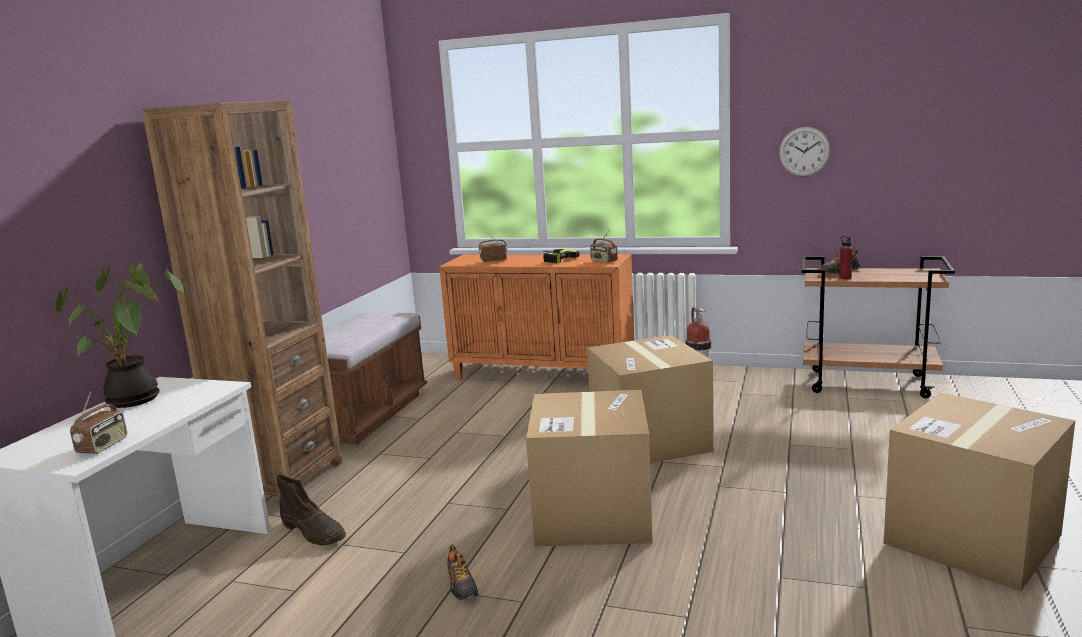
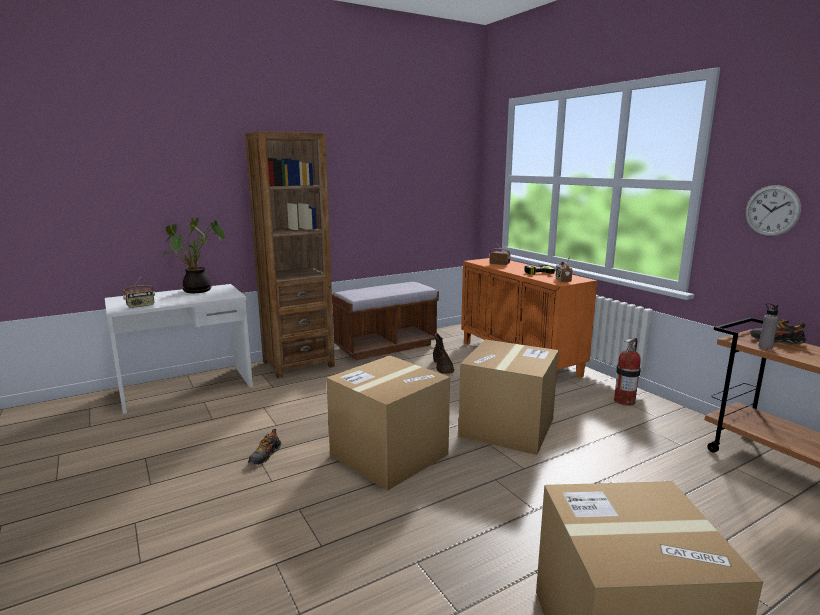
camera: 40 degrees right, 0 degrees up
brown boot [276,474,346,545] -> brown boot moved to [433,333,454,374]
red bottle [839,236,853,279] -> grey bottle [759,303,779,350]

